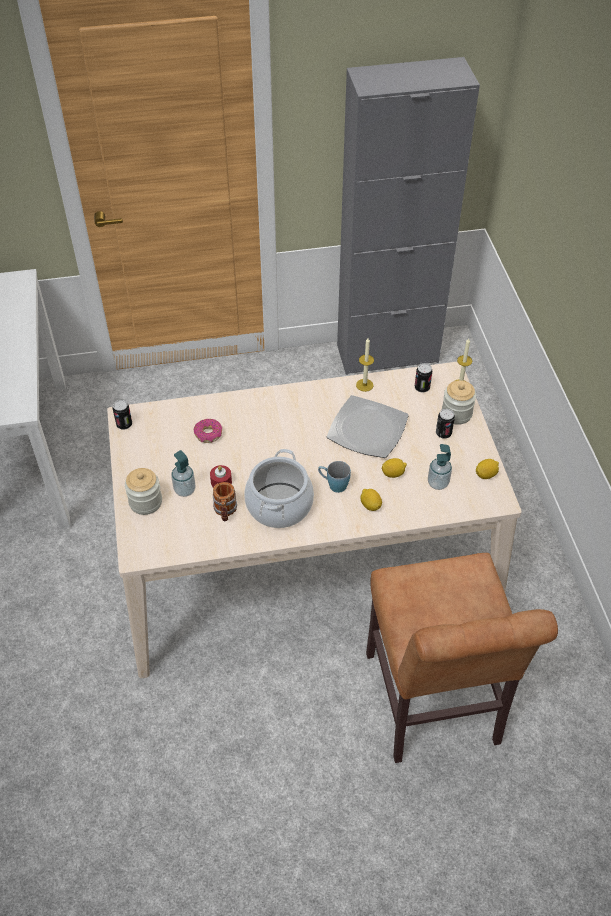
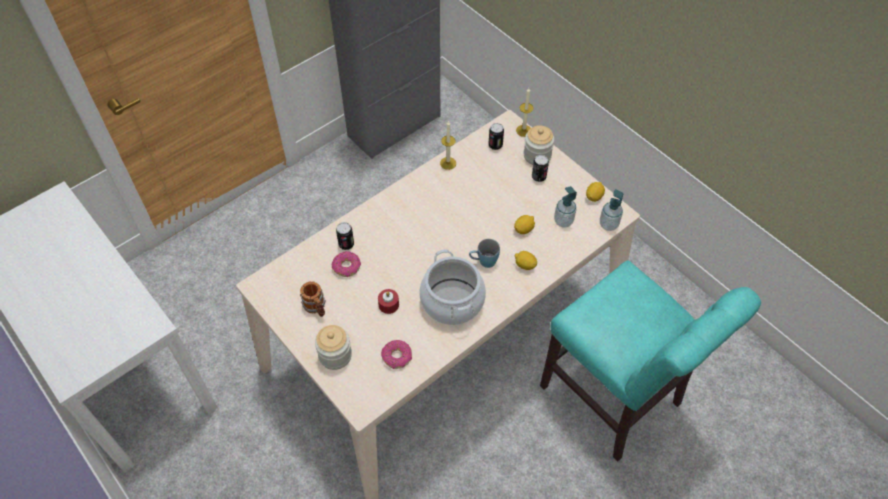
camera: 30 degrees left, 5 degrees up
can [113,400,132,430] -> can moved to [336,222,354,250]
soap dispenser [171,450,196,497] -> soap dispenser moved to [600,189,623,231]
mug [213,482,237,521] -> mug moved to [300,281,326,317]
plate [327,395,409,458] -> none
brown chair [366,553,558,763] -> turquoise chair [540,260,761,462]
none -> donut [381,340,412,369]

